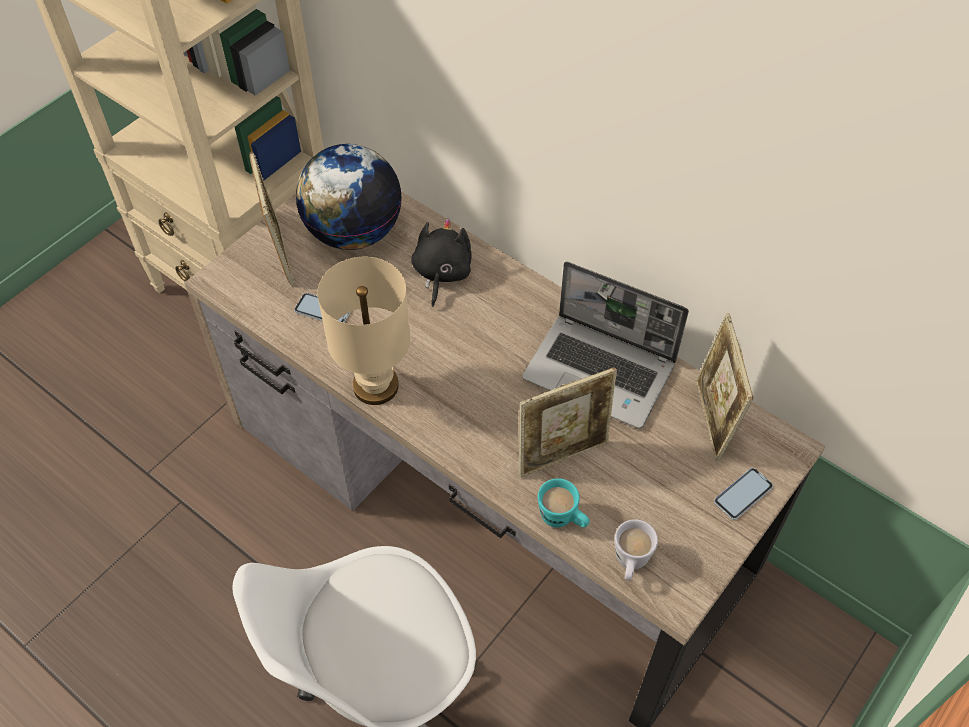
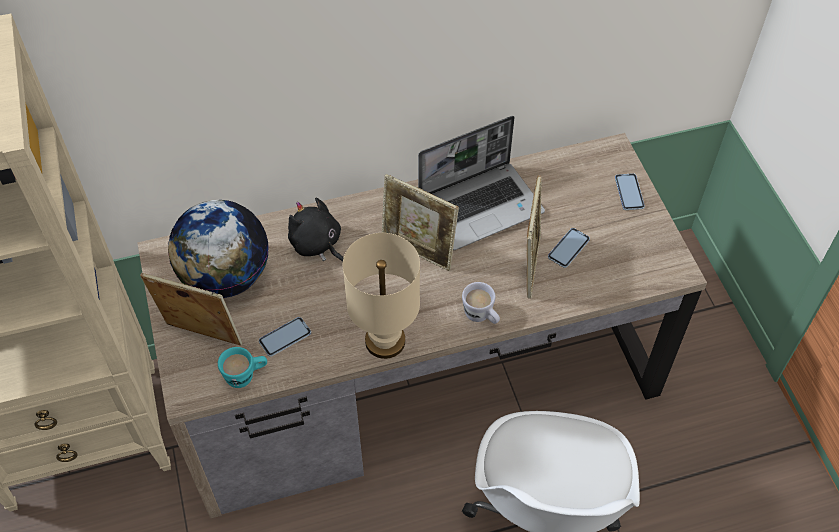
camera: 55 degrees left, 0 degrees up
turquoise mug [538,478,590,528] -> turquoise mug moved to [218,347,267,388]
white mug [615,519,658,581] -> white mug moved to [462,282,500,324]
picture frame [696,313,753,461] -> picture frame moved to [382,174,459,271]
none -> phone [548,228,590,268]

